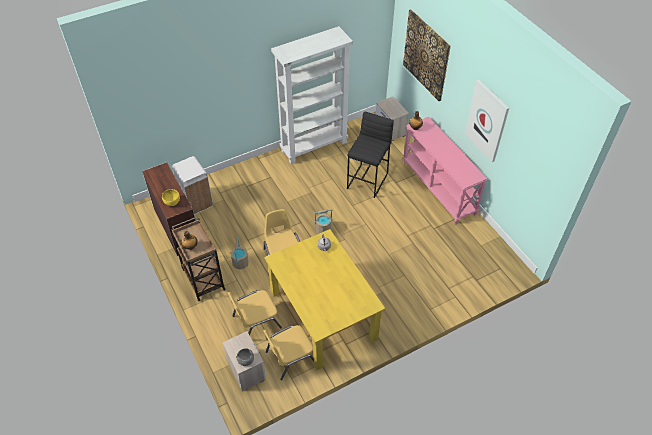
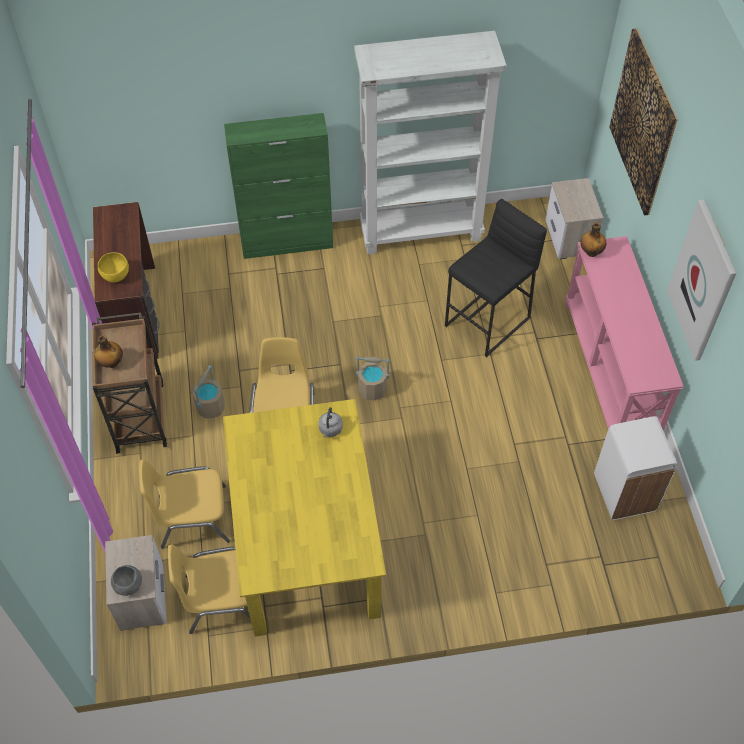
camera: 20 degrees right, 5 degrees up
white trash can [172,156,213,215] -> white trash can moved to [594,416,678,520]
none -> green cabinet [224,113,333,259]

